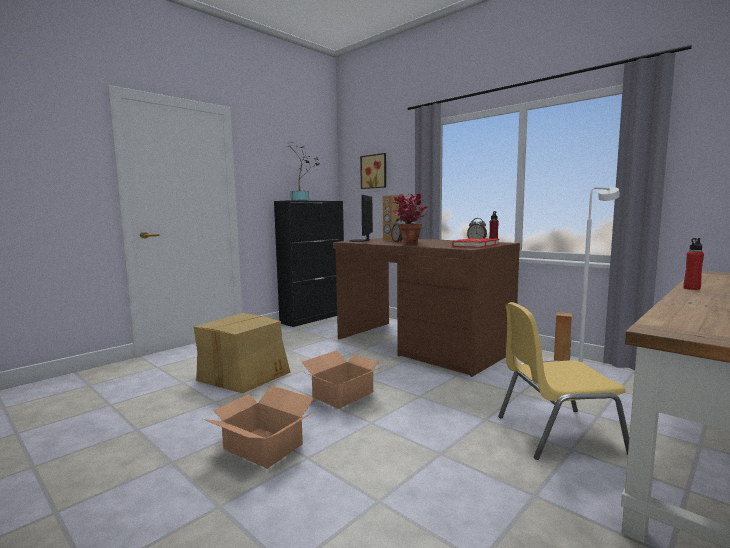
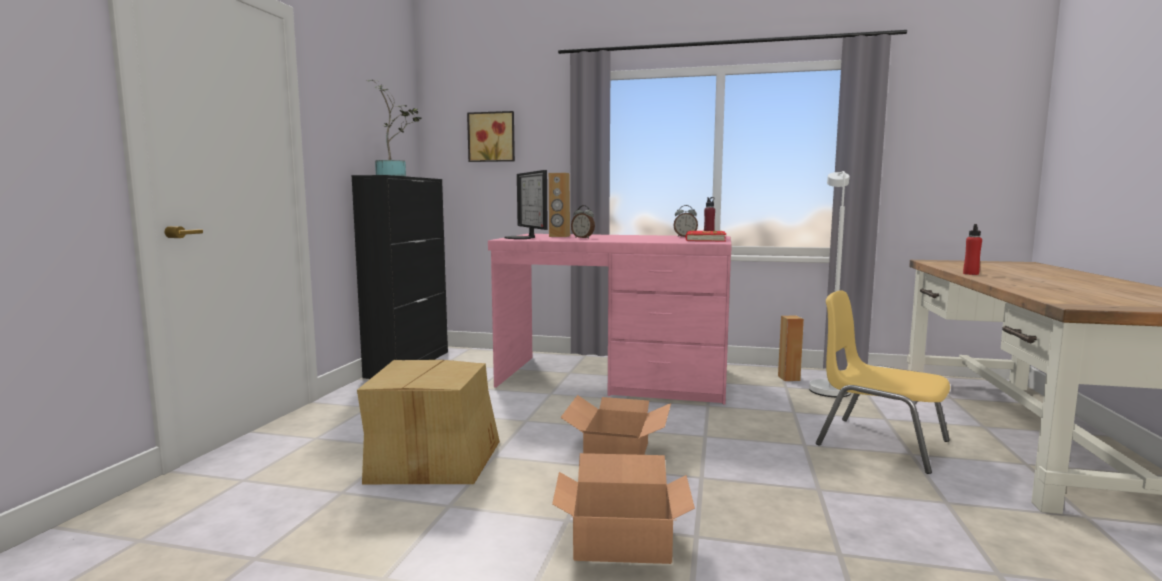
camera: 30 degrees left, 0 degrees up
brown desk [333,238,520,377] -> pink desk [488,234,732,405]
potted plant [393,193,428,245] -> none
yellow chair [498,302,629,460] -> yellow chair turned 75 degrees clockwise [816,290,950,474]

